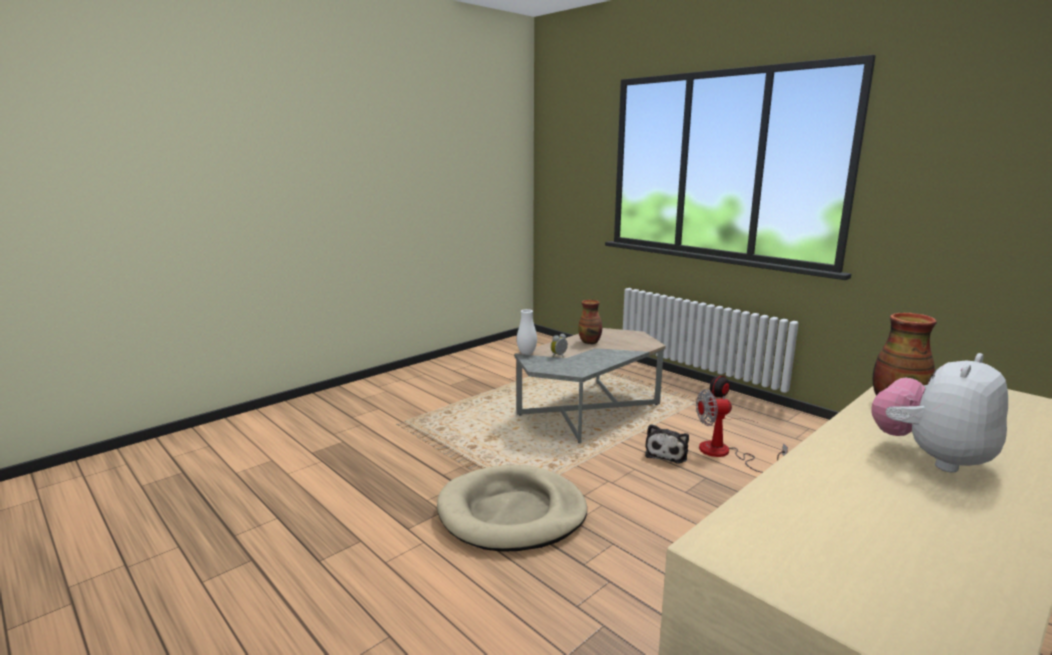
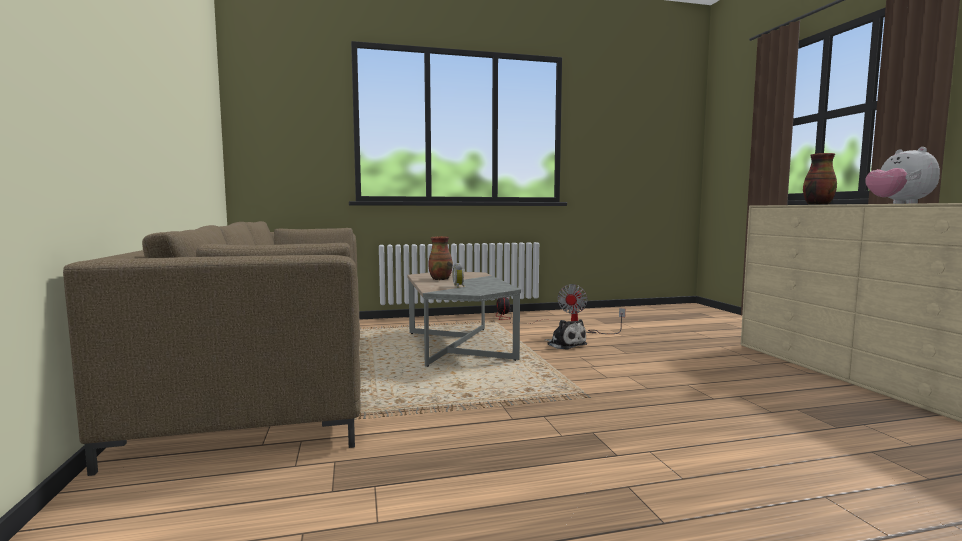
camera: 60 degrees left, 10 degrees down
beige dog bed [437,465,587,552] -> none
white vase [517,309,537,355] -> none
none -> brown sofa [63,221,361,476]

